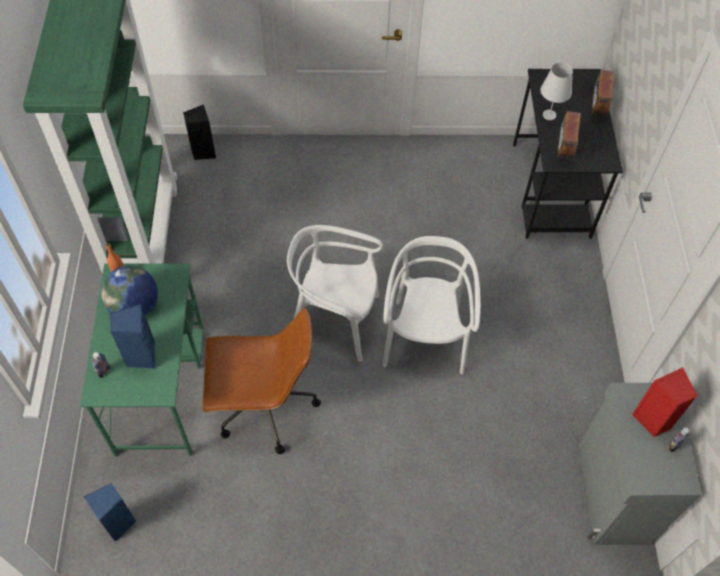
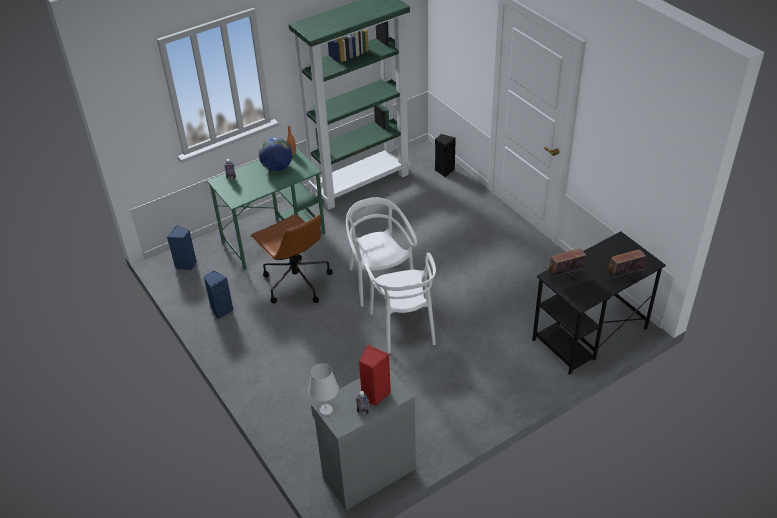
camera: 60 degrees right, 15 degrees down
blue speaker [110,304,156,369] -> blue speaker moved to [203,271,234,319]
white chair [383,236,481,374] -> white chair turned 105 degrees clockwise [364,253,436,354]
white table lamp [540,63,573,120] -> white table lamp moved to [308,363,339,415]

